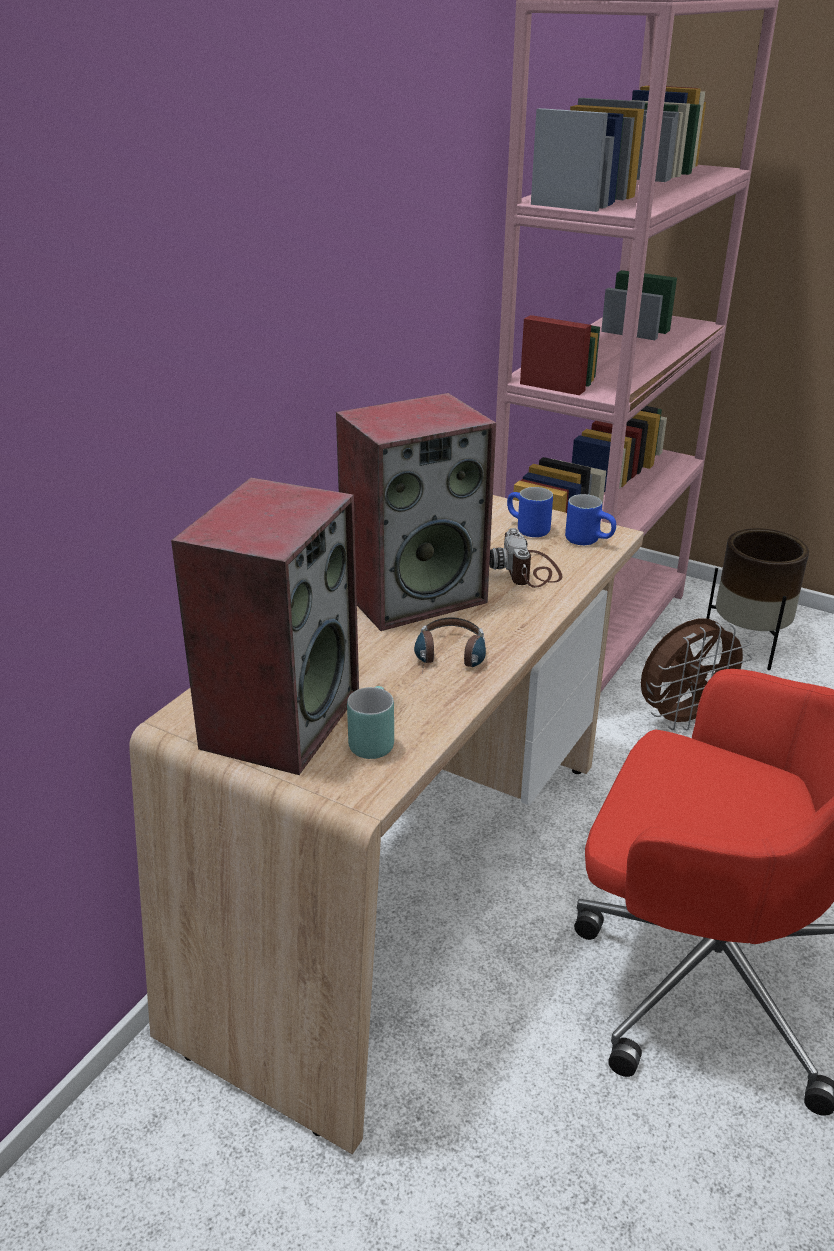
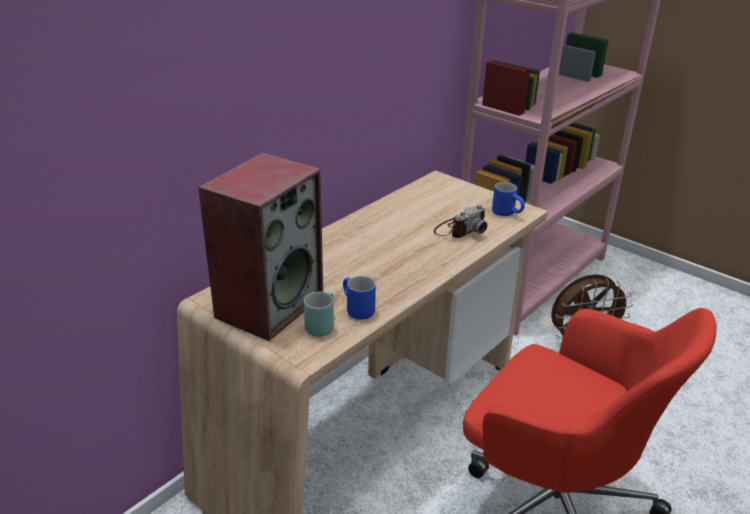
camera: 10 degrees right, 0 degrees up
speaker [336,393,496,631] -> none
headphones [414,617,486,673] -> none
camera [489,528,562,588] -> camera turned 135 degrees counterclockwise [434,205,487,238]
blue mug [507,487,553,537] -> blue mug moved to [343,276,376,320]
brown planter [703,528,809,670] -> none

